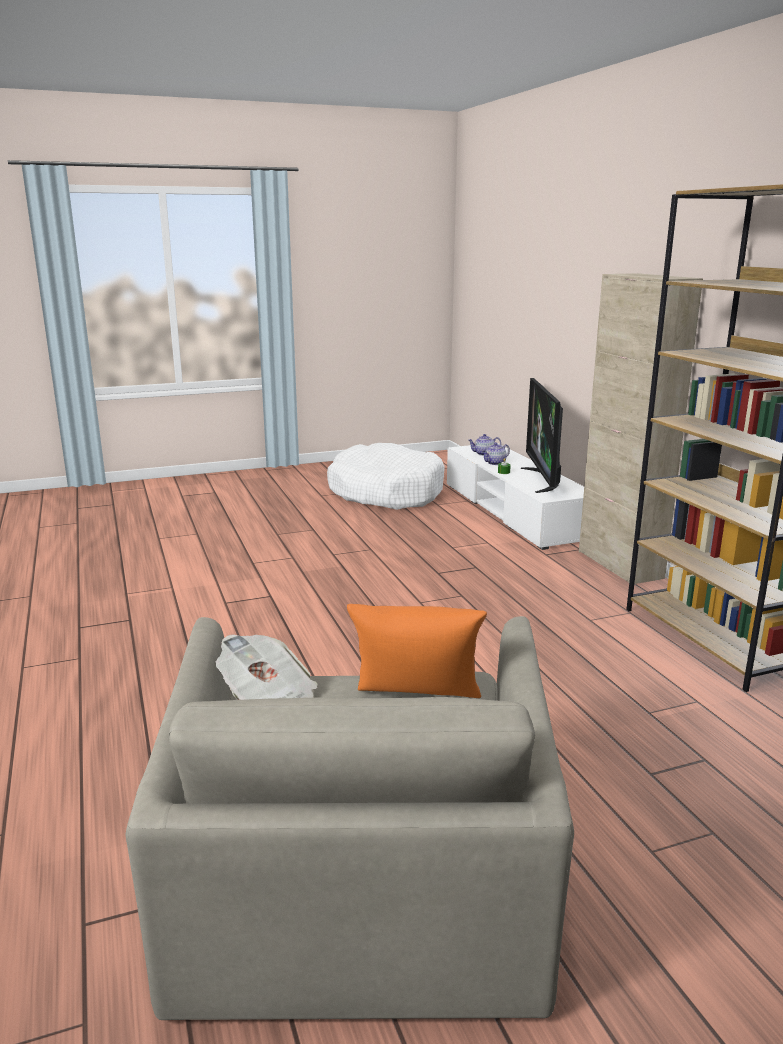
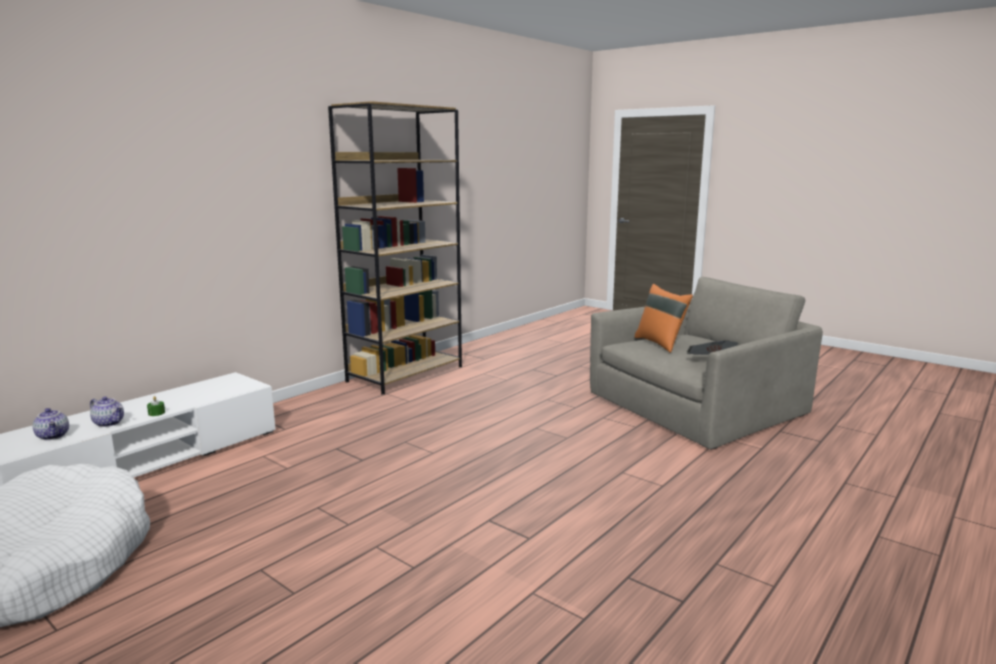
camera: 120 degrees left, 5 degrees down
television [520,378,563,493] -> none
beige cabinet [579,273,703,584] -> none

